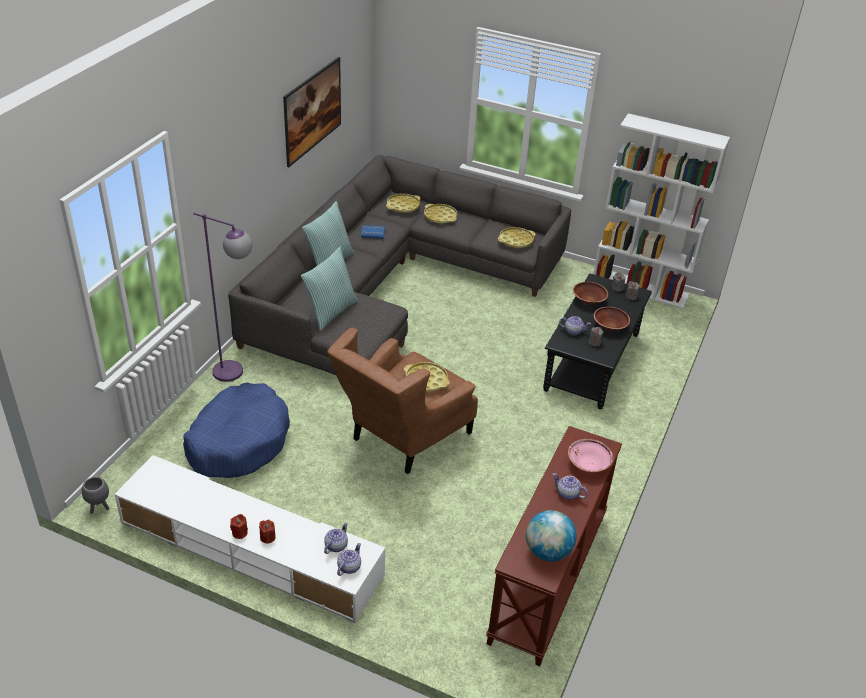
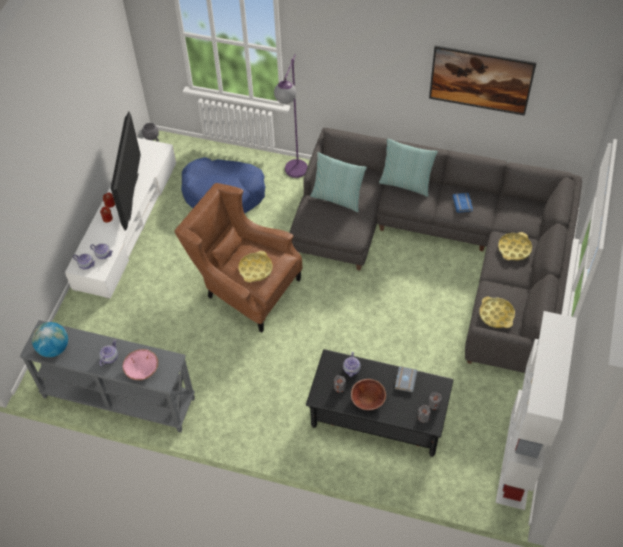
camera: 85 degrees right, 15 degrees up
yellow tray [386,193,421,213] -> none
brown console table [486,426,622,666] -> grey console table [20,320,195,432]
brown bowl [573,282,608,305] -> grey book [395,366,418,392]
none -> television [111,112,141,231]

